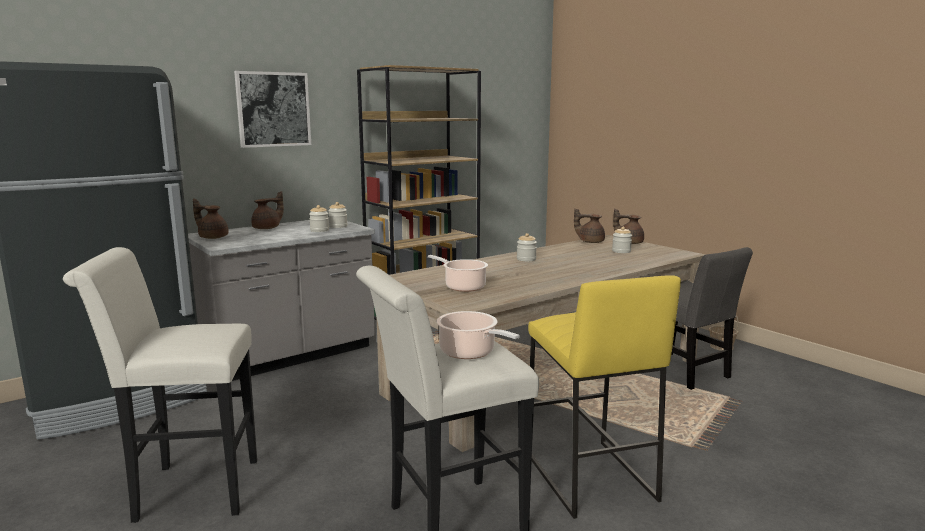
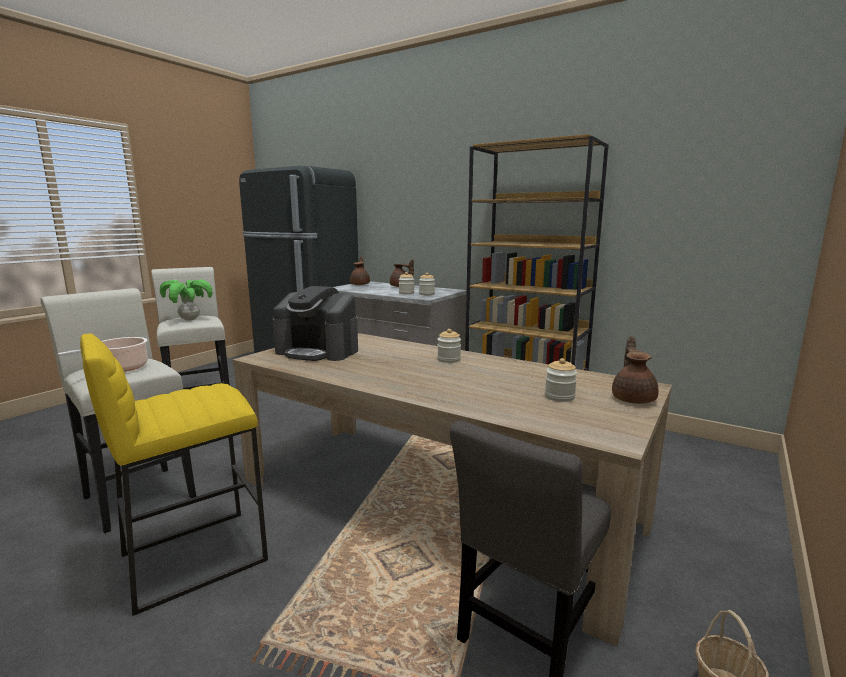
camera: 70 degrees right, 0 degrees up
picture [234,71,311,148] -> none
cooking pot [428,255,488,292] -> coffee machine [273,286,358,361]
brown teapot [574,208,605,243] -> none
none -> potted plant [160,280,213,321]

